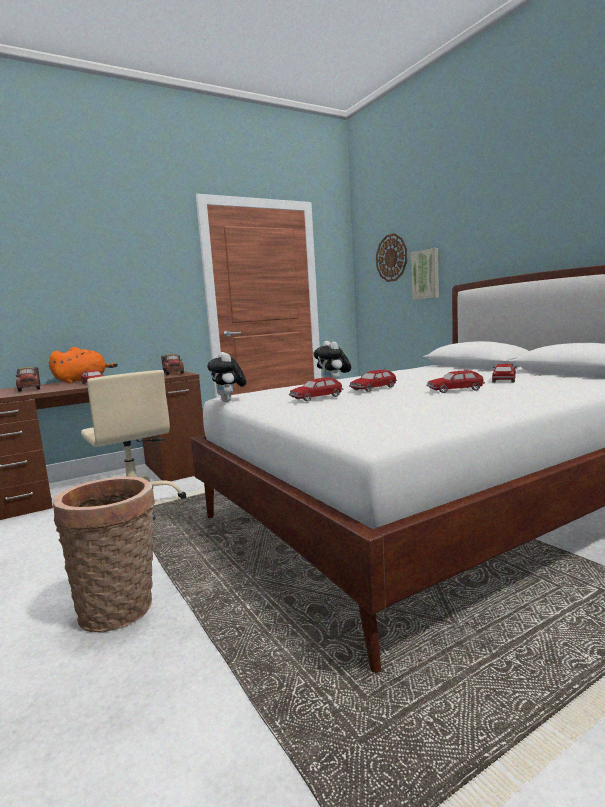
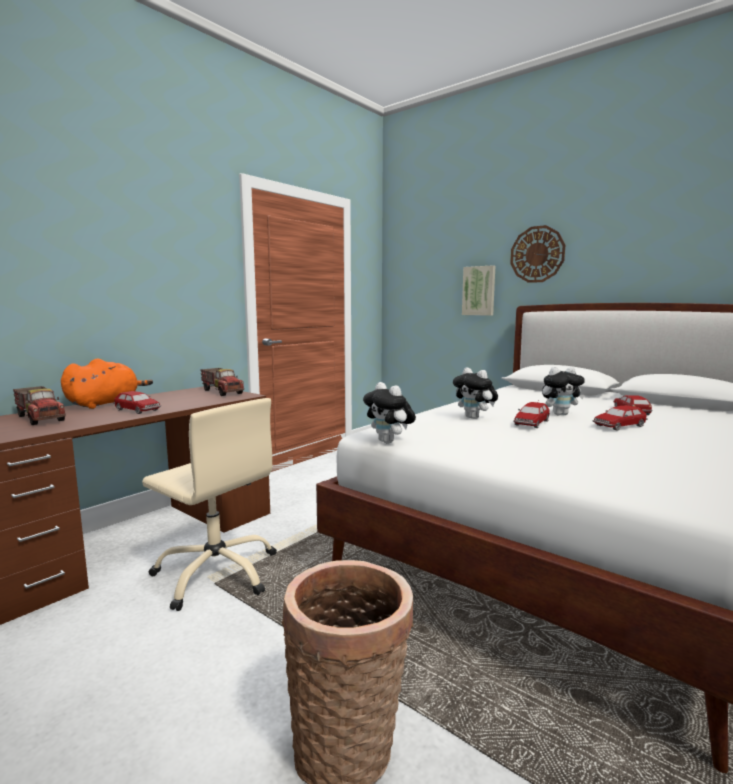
camera: 20 degrees left, 0 degrees up
toy car [289,376,343,401] -> none
wall clock [376,233,407,282] -> wall clock moved to [510,225,565,283]
none -> plush toy [542,367,585,415]

